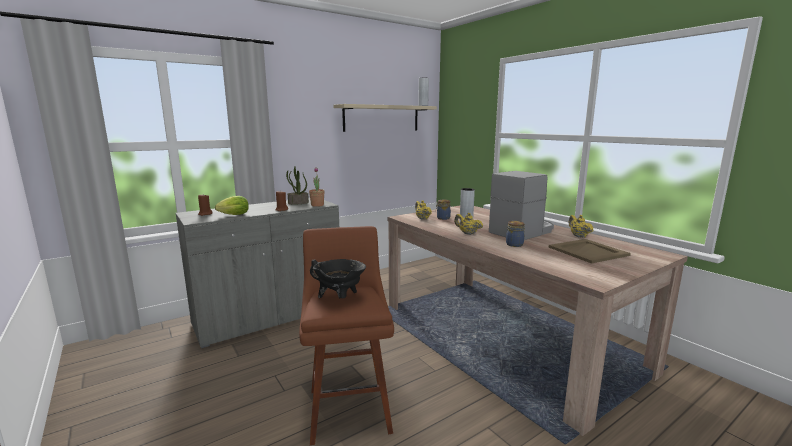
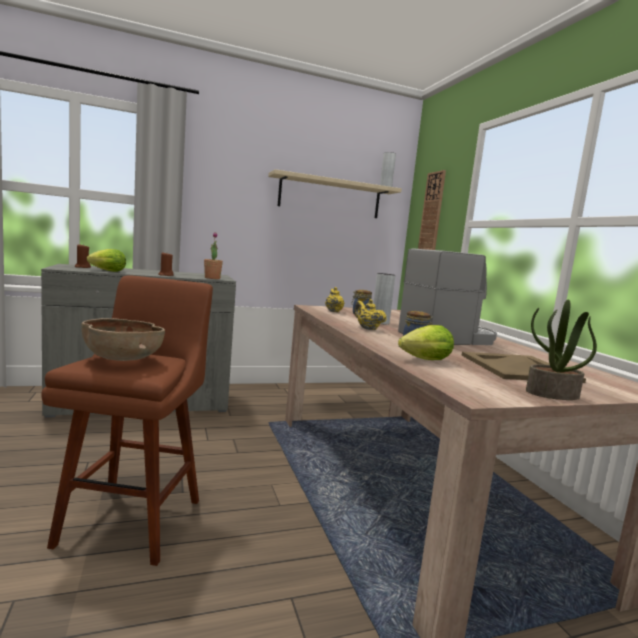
camera: 15 degrees right, 5 degrees down
potted plant [286,166,309,204] -> potted plant moved to [526,300,597,400]
black cooking pot [310,259,366,299] -> brown bowl [81,318,165,361]
yellow teapot [568,215,593,237] -> none
none -> lettuce [398,325,454,360]
none -> wall clock [418,170,446,250]

